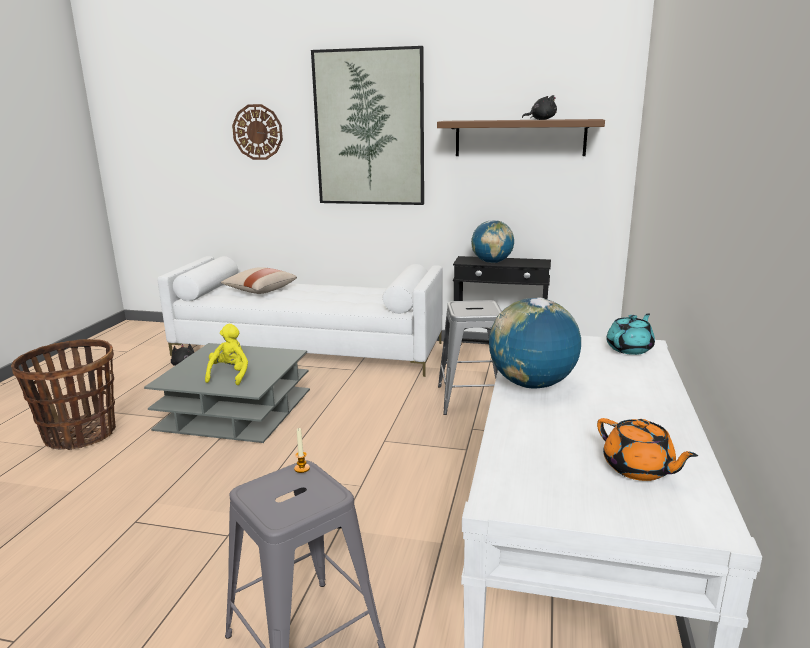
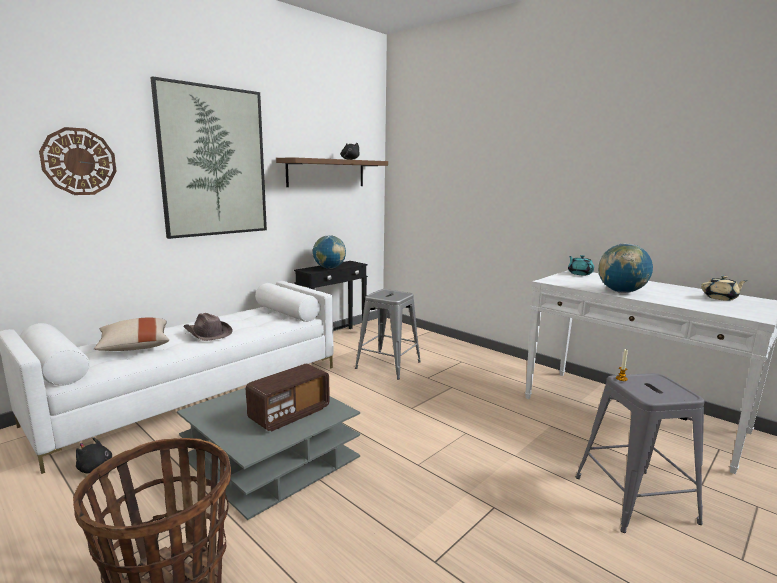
camera: 60 degrees left, 5 degrees down
yellow plush toy [205,324,248,385] -> radio [246,364,330,431]
orange teapot [597,418,698,481] -> beige teapot [701,276,747,301]
none -> brown hat [183,313,233,341]

